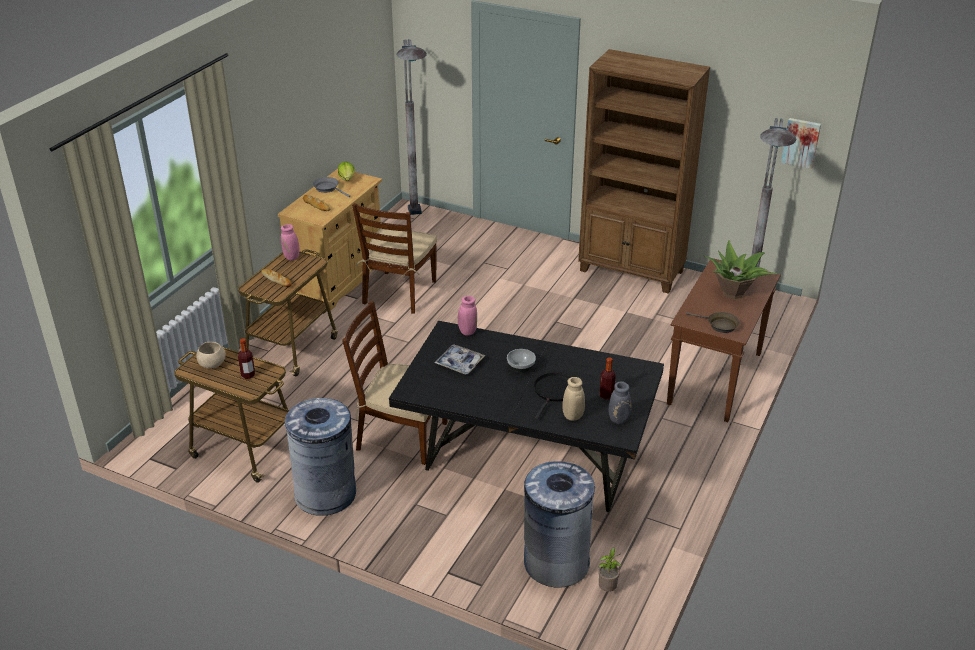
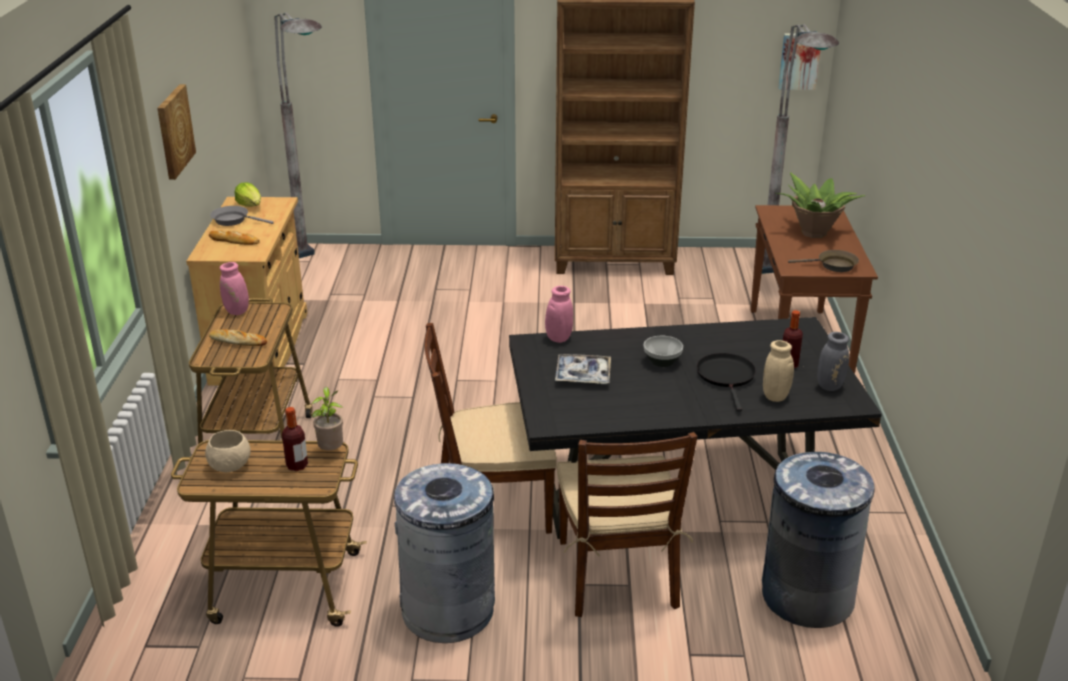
camera: 25 degrees left, 5 degrees down
brown chair [352,203,437,313] -> brown chair moved to [557,432,698,617]
potted plant [598,547,621,592] -> potted plant moved to [311,387,343,450]
none -> picture [157,84,196,180]

